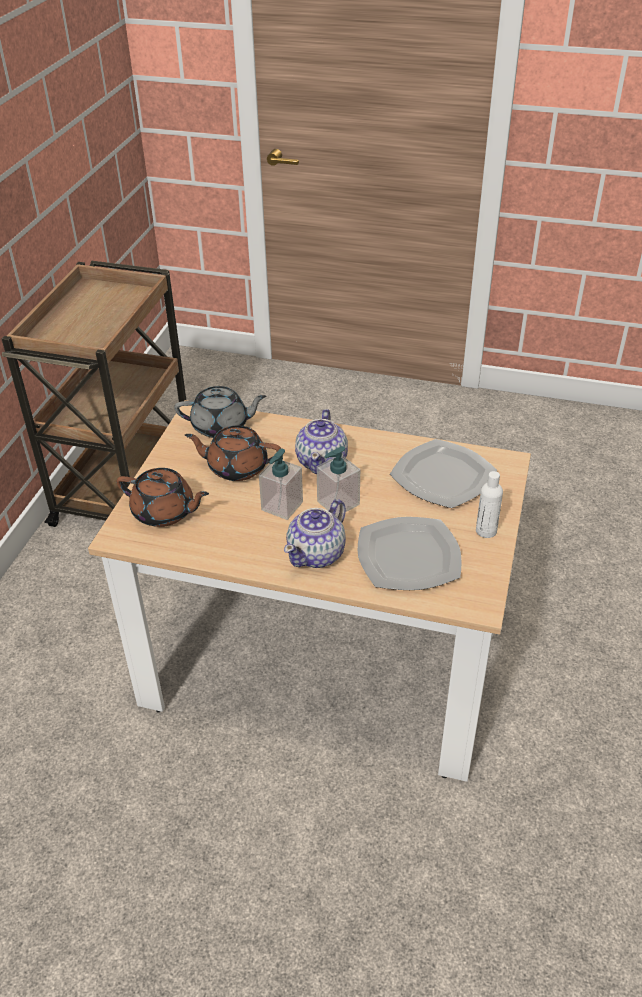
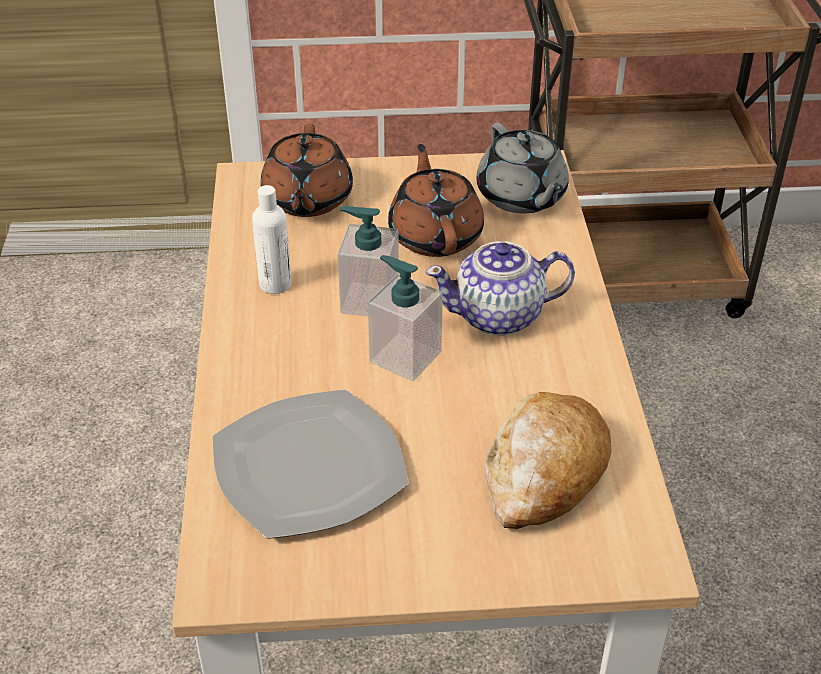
camera: 70 degrees right, 0 degrees up
teapot [284,499,346,568] -> none
plate [390,439,497,508] -> bread [484,392,611,529]
white bottle [476,471,503,538] -> white bottle moved to [252,185,292,294]

